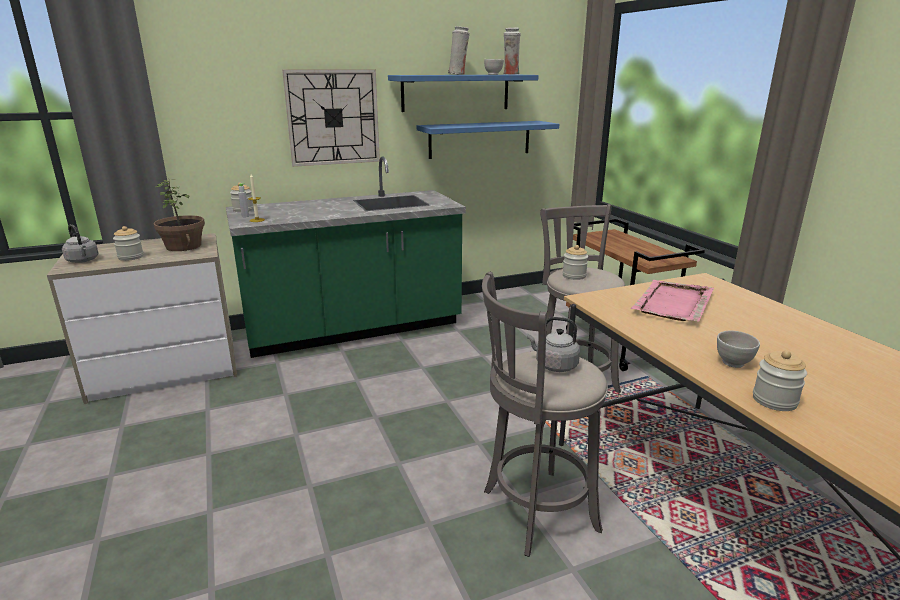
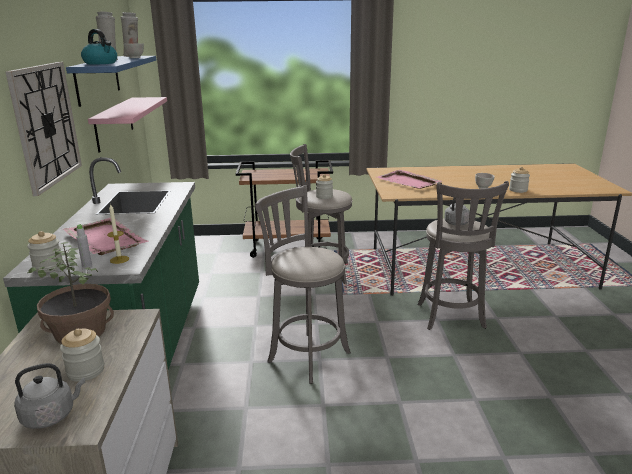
camera: 70 degrees left, 0 degrees up
blue shelf [417,121,559,159] -> pink shelf [88,97,167,153]
none -> pink tray [63,218,149,255]
none -> kettle [81,29,117,65]
none -> grey stool [255,185,351,384]

